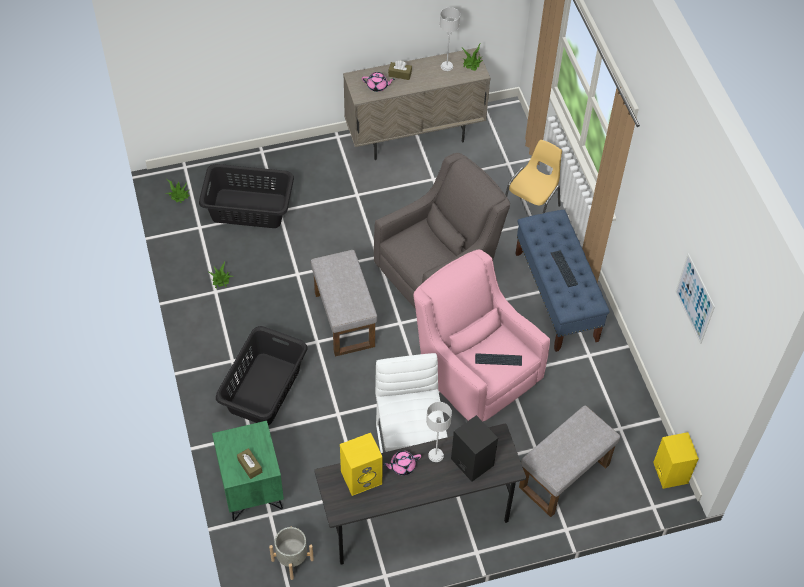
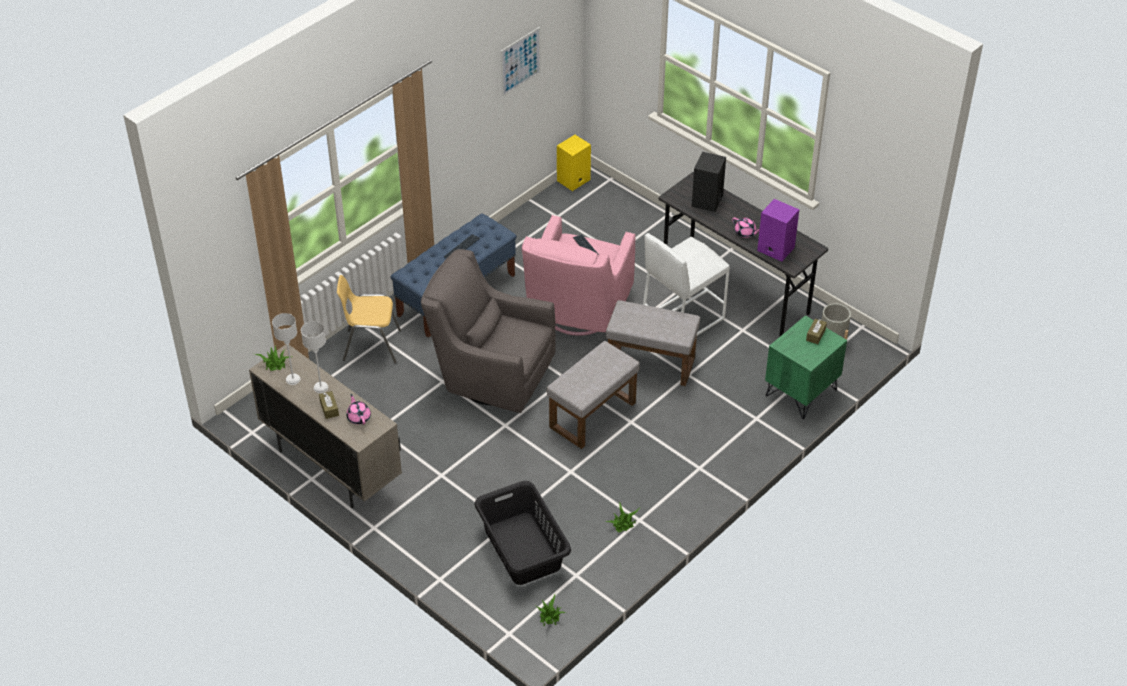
camera: 120 degrees left, 10 degrees down
black laundry basket [216,326,308,425] -> none
yellow speaker [340,433,383,496] -> purple speaker [757,199,799,262]
grey table lamp [426,402,452,462] -> grey table lamp moved to [301,321,328,393]
grey ottoman [519,406,620,517] -> grey ottoman moved to [606,300,700,386]

